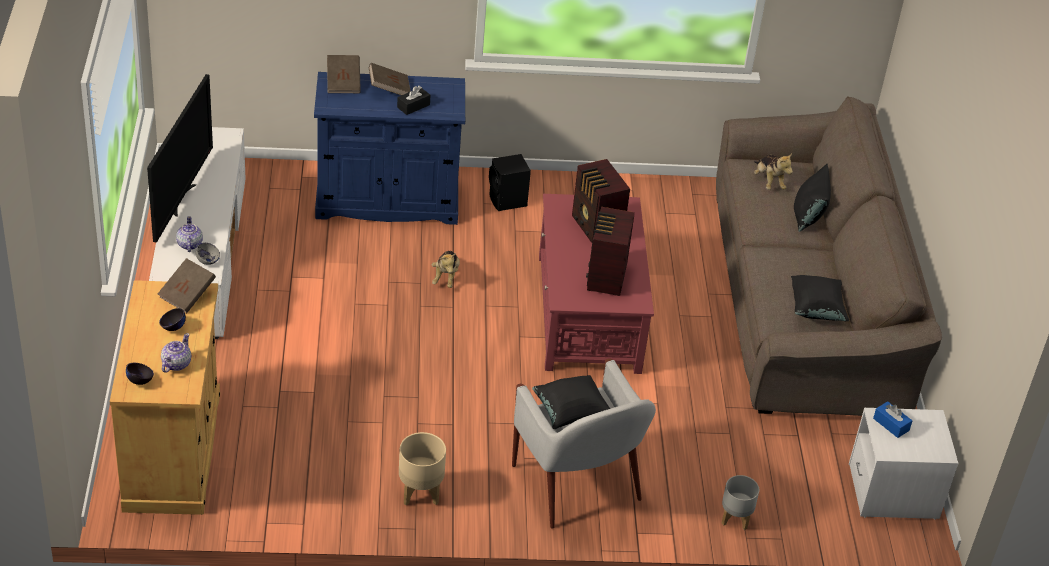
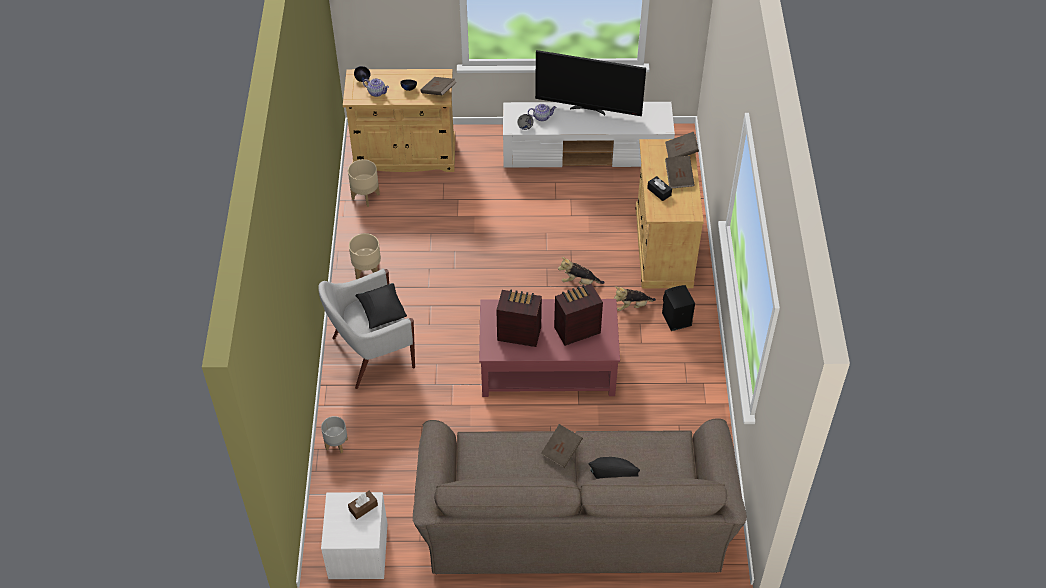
camera: 95 degrees right, 10 degrees up
blue cabinet [314,72,465,225] -> beige cabinet [635,139,704,288]
plush toy [754,154,793,190] -> plush toy moved to [614,287,656,311]
black pillow [791,275,849,321] -> none
blue tissue box [873,401,912,438] -> brown tissue box [348,491,378,519]
none -> beige planter [348,159,380,207]
none -> brown book [541,424,583,468]

